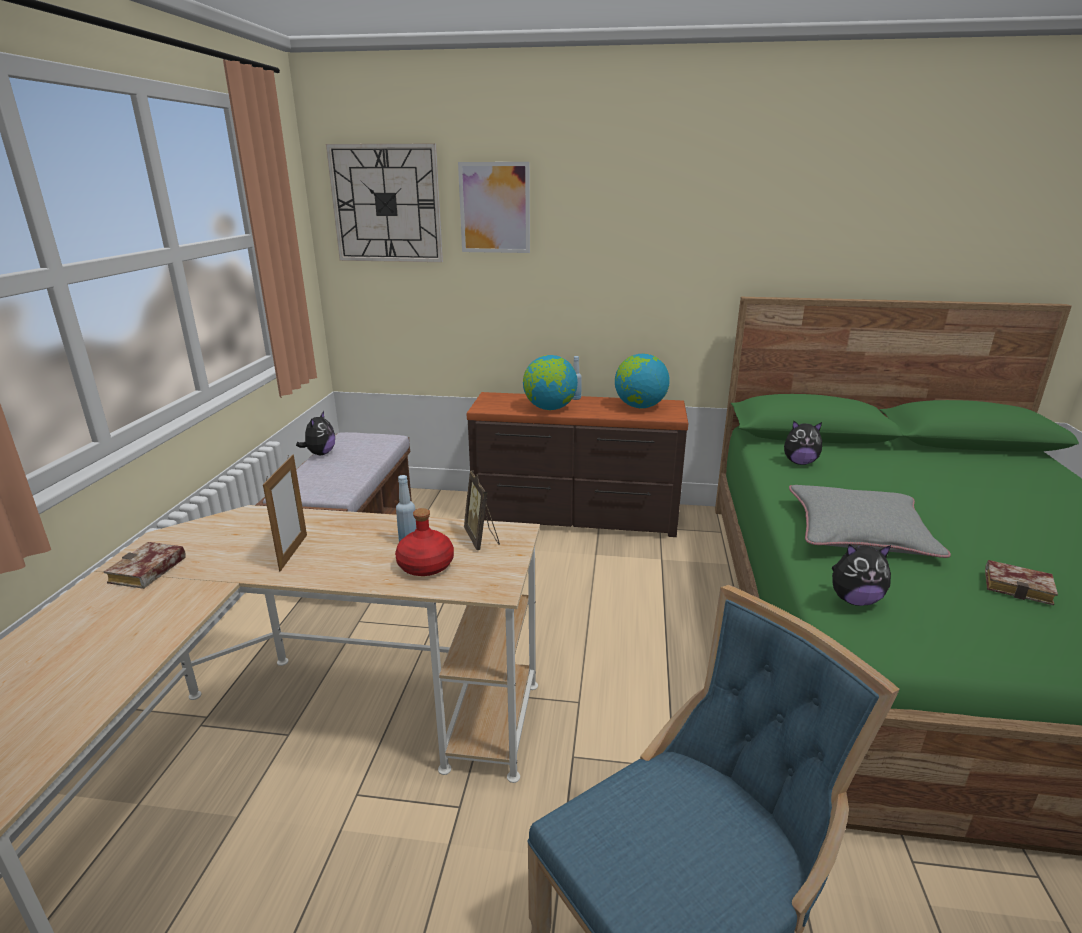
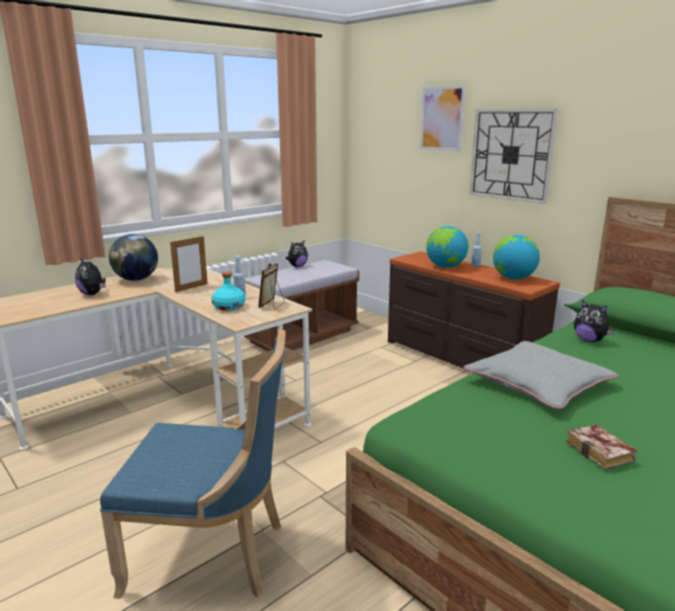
camera: 40 degrees right, 5 degrees down
book [104,542,186,589] -> globe [109,234,158,281]
wall clock [326,144,443,262] -> wall clock moved to [469,108,559,204]
red bottle [395,508,454,576] -> turquoise bottle [212,272,245,311]
plush toy [832,544,891,606] -> plush toy moved to [75,258,106,295]

